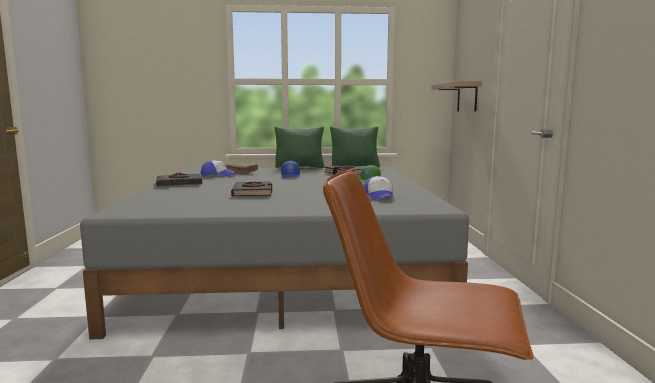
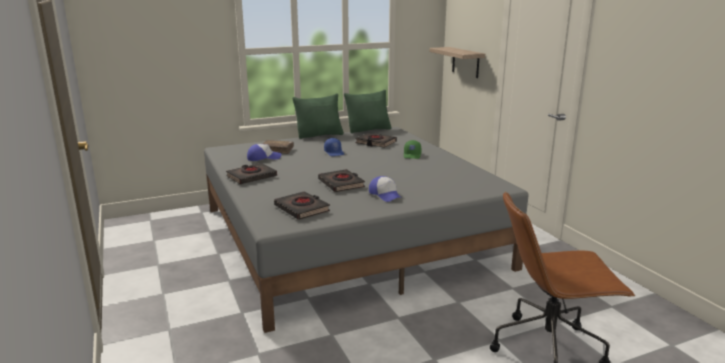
camera: 20 degrees left, 10 degrees up
cap [363,176,395,200] -> cap moved to [369,176,400,202]
none -> black book [274,191,330,220]

